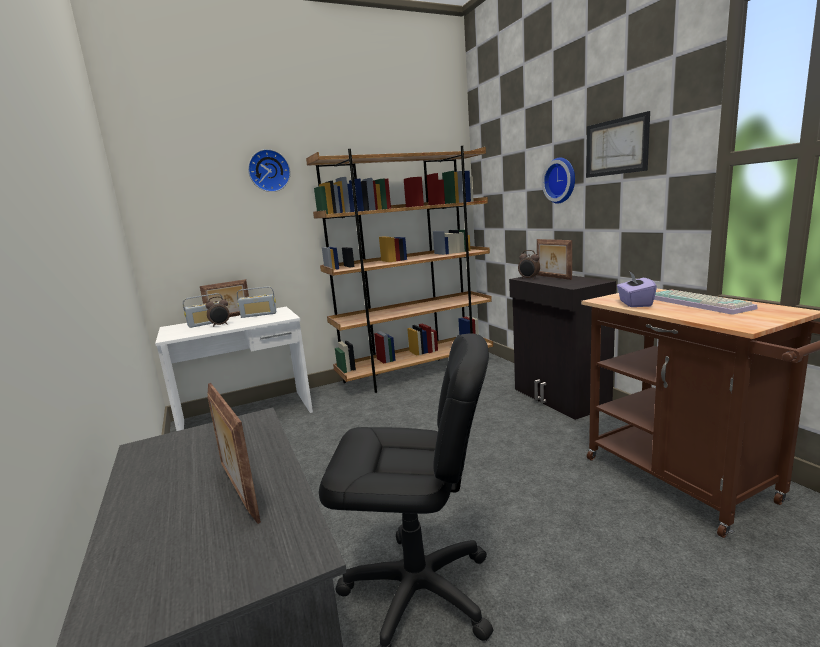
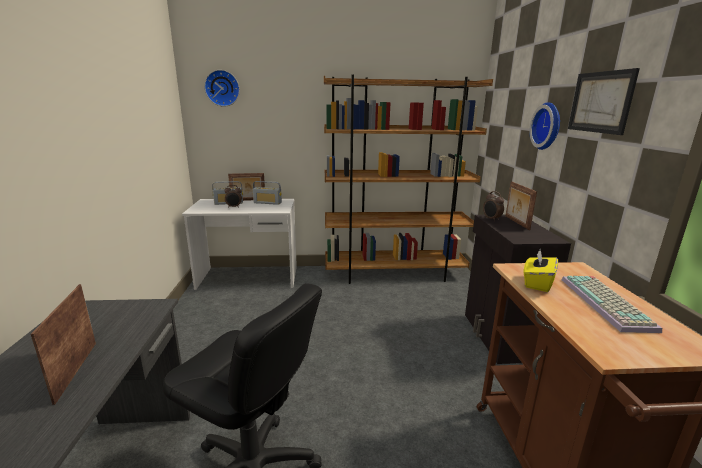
camera: 20 degrees right, 5 degrees up
wall clock [248,149,290,192] -> wall clock moved to [204,70,240,107]
purple tissue box [617,272,657,307] -> yellow tissue box [524,249,558,292]

